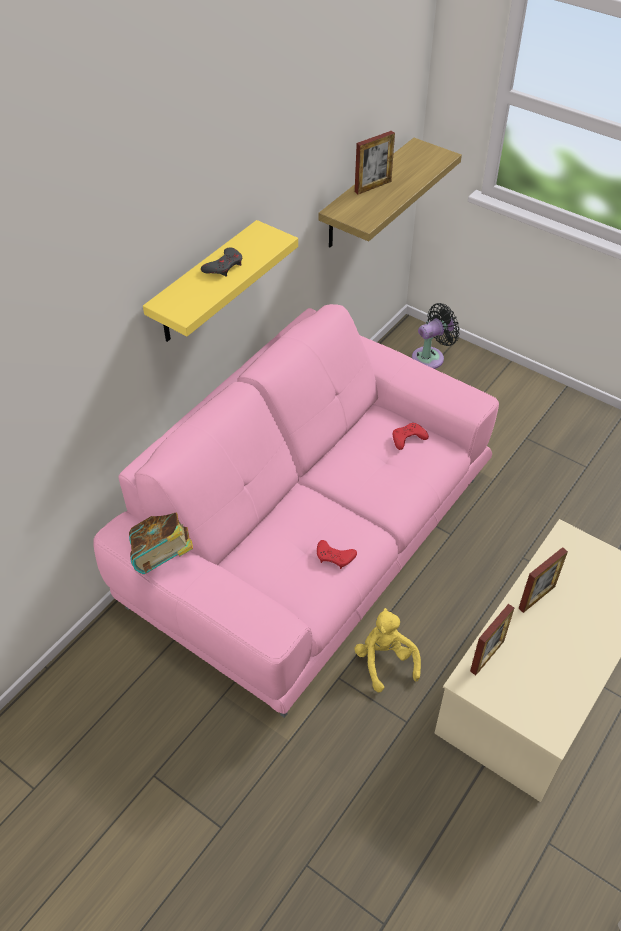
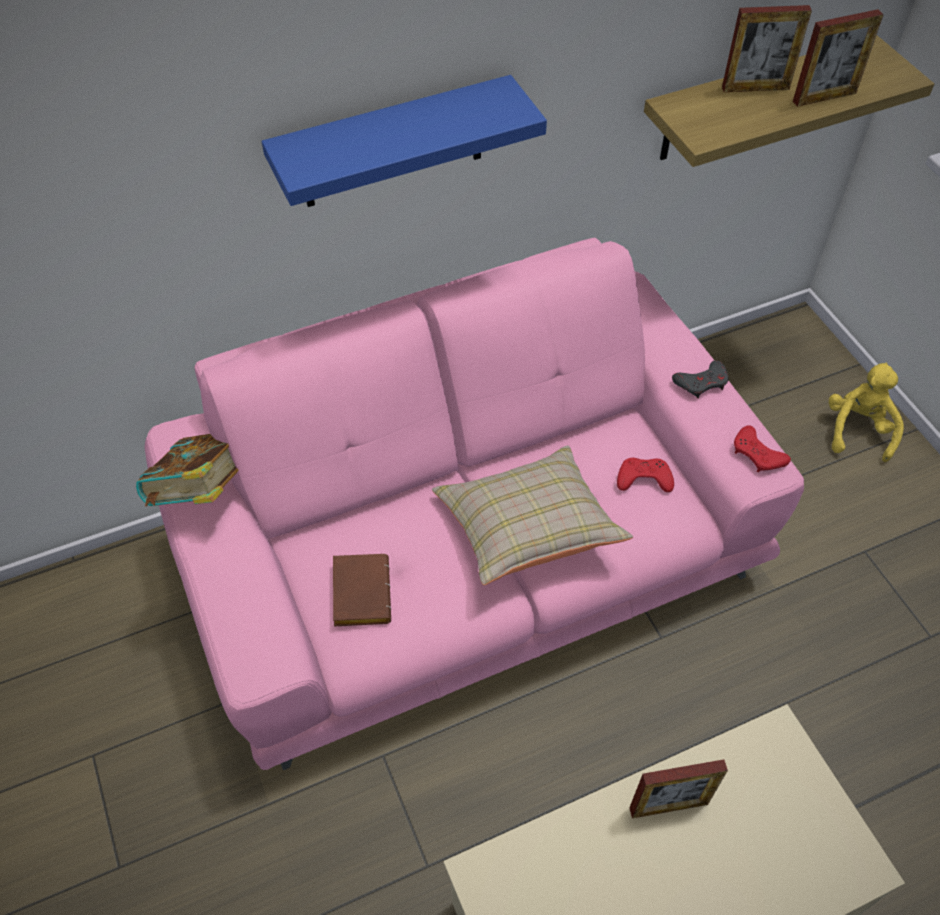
camera: 30 degrees right, 5 degrees up
yellow shelf [143,220,298,342] -> blue shelf [262,75,547,207]
grey game controller [201,248,242,276] -> grey game controller moved to [672,360,728,398]
red game controller [317,540,357,569] -> red game controller moved to [734,425,791,472]
yellow plush toy [354,608,421,692] -> yellow plush toy moved to [829,363,904,462]
black fan [412,303,460,369] -> none
picture frame [470,604,514,675] -> picture frame moved to [793,9,884,107]
none -> brown book [333,554,391,626]
none -> beige pillow [432,446,633,585]

